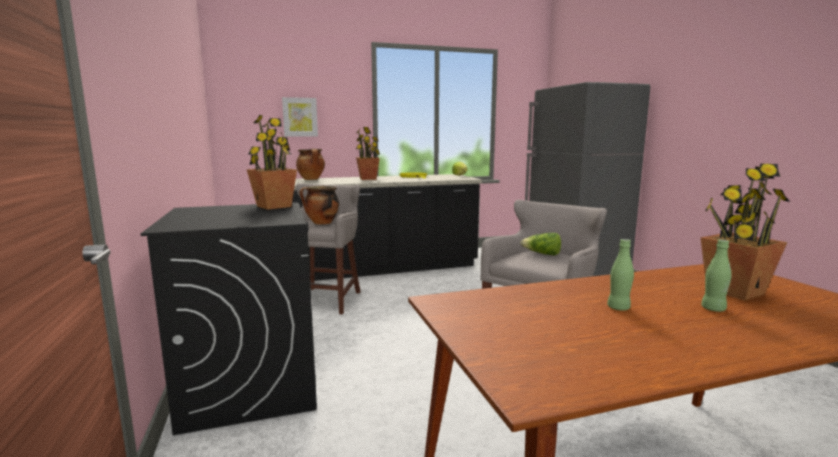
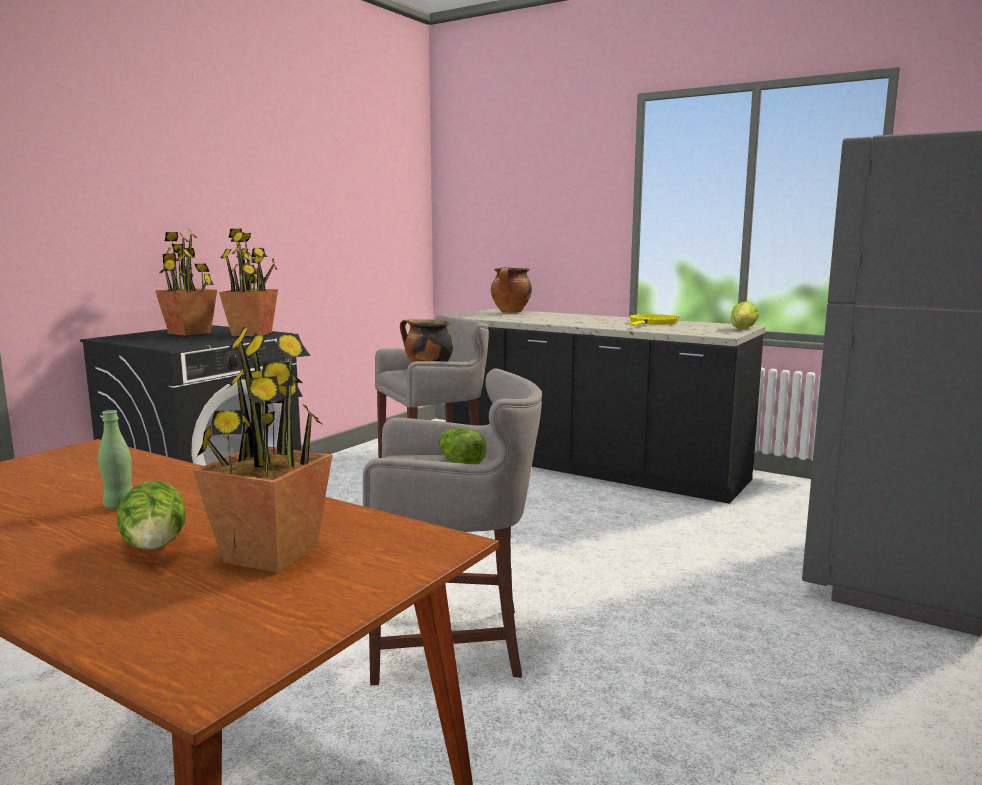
camera: 50 degrees right, 0 degrees up
picture [282,97,318,137] -> none
potted plant [356,127,380,180] -> potted plant moved to [155,229,217,336]
green bottle [701,240,732,312] -> lettuce [117,481,186,550]

